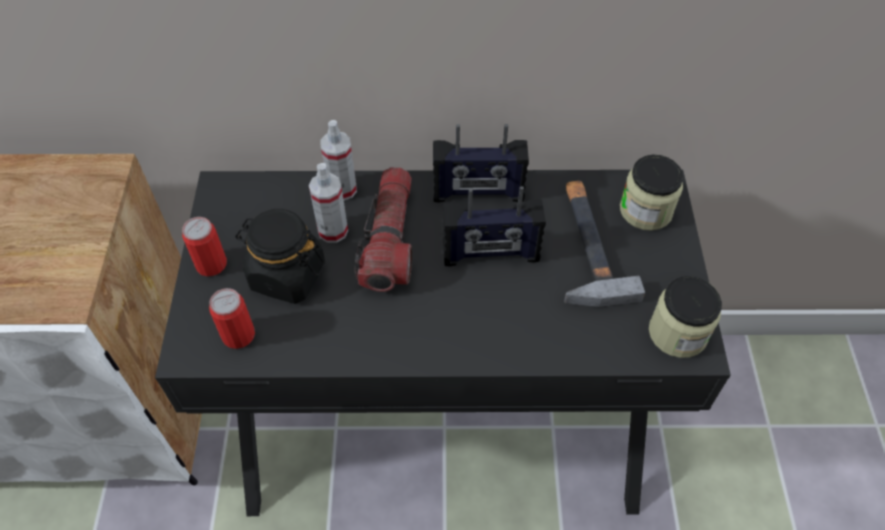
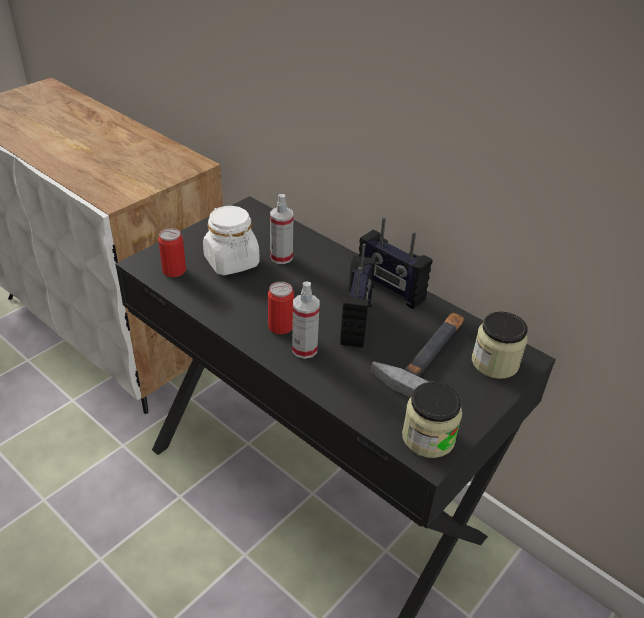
camera: 40 degrees right, 15 degrees down
can [182,217,227,276] -> can moved to [268,282,294,334]
black jar [235,209,325,304] -> white jar [203,206,260,275]
spray bottle [320,120,357,201] -> spray bottle moved to [292,282,320,359]
flashlight [354,167,412,292] -> none
radio [443,186,546,266] -> radio turned 120 degrees counterclockwise [340,244,375,348]

